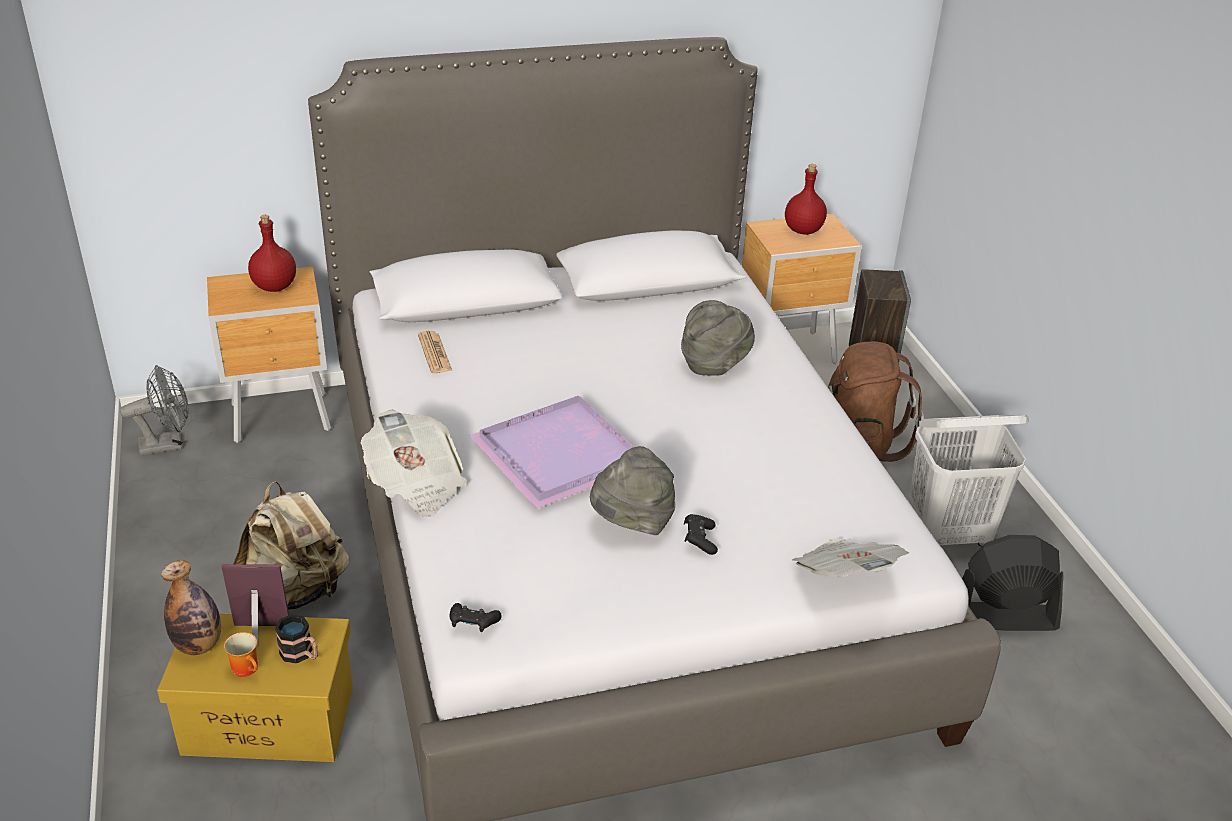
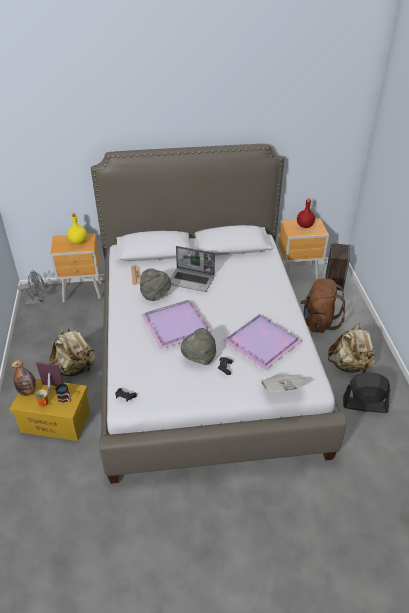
camera: 10 degrees right, 5 degrees up
red bottle [248,215,296,292] -> yellow bottle [68,213,87,244]
newspaper [361,410,467,517] -> none
grey hat [681,300,755,375] -> grey hat moved to [140,269,171,301]
white laundry basket [909,415,1028,547] -> beige backpack [328,323,375,373]
none -> laptop [170,246,215,292]
none -> purple tray [223,314,302,370]

